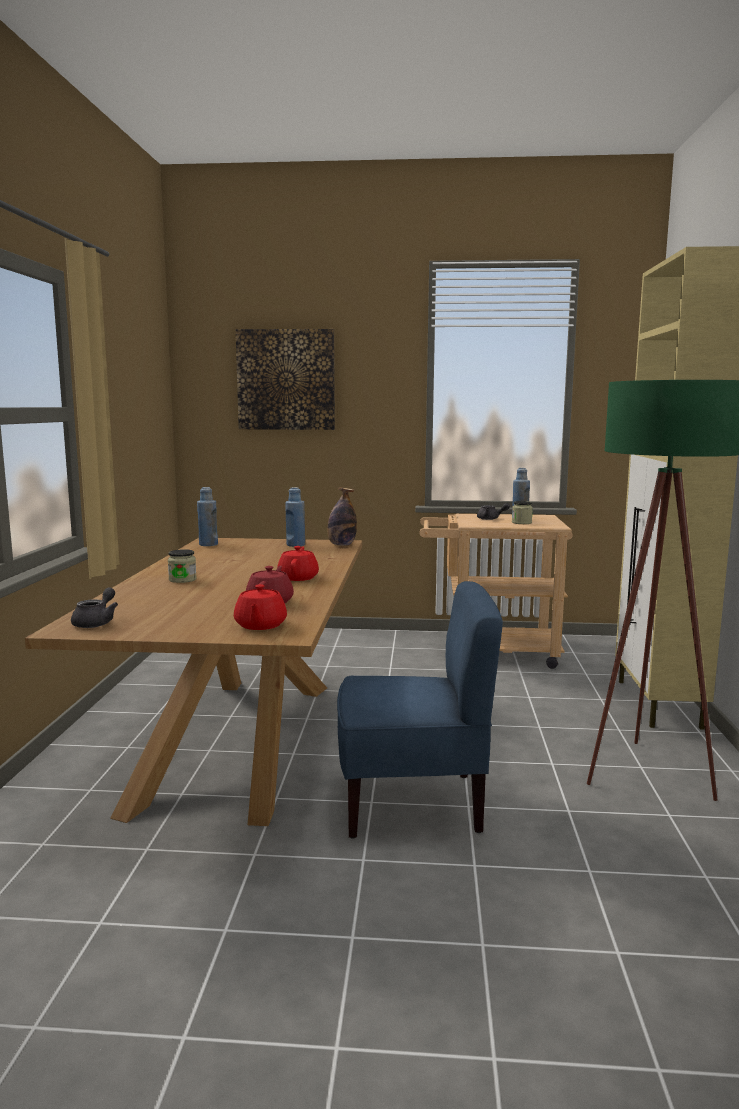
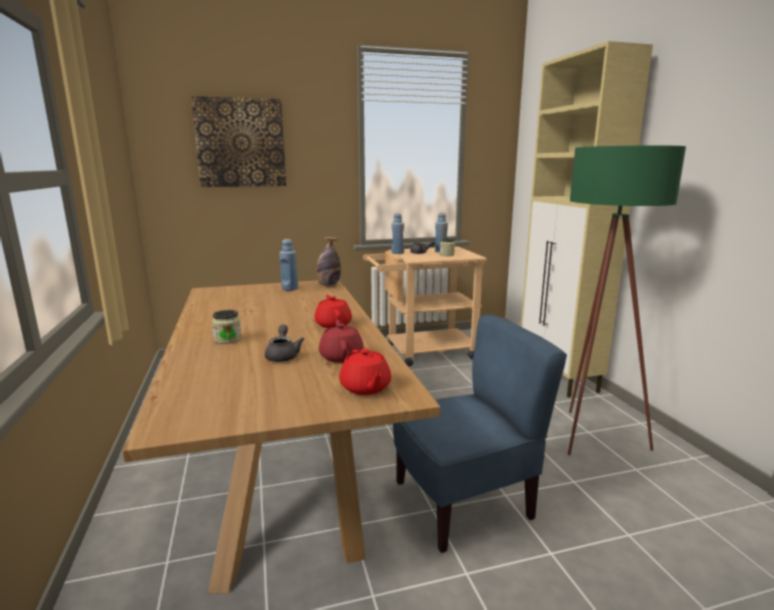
camera: 20 degrees left, 5 degrees up
grey teapot [71,587,118,628] -> grey teapot moved to [265,325,304,362]
blue bottle [197,487,218,546] -> blue bottle moved to [391,213,404,254]

